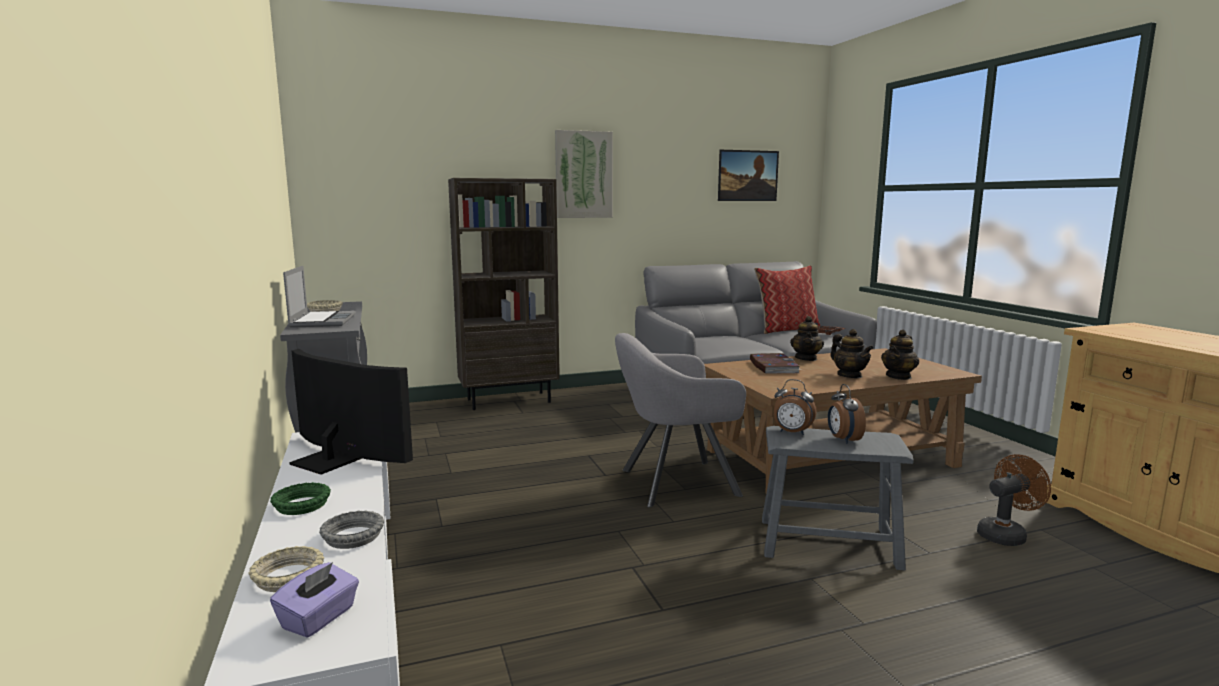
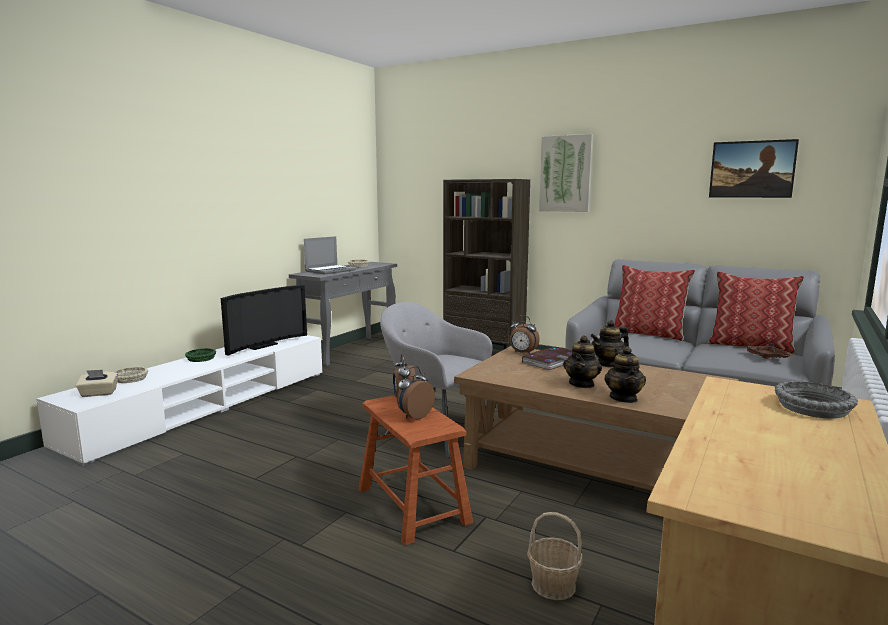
camera: 50 degrees right, 0 degrees up
purple tissue box [270,562,359,638] -> beige tissue box [76,370,118,397]
television [289,349,413,475] -> television turned 45 degrees clockwise [221,285,307,356]
grey bowl [319,510,384,549] -> grey bowl moved to [775,381,858,419]
grey stool [762,426,914,571] -> brown stool [359,395,473,545]
teapot [881,329,919,380] -> teapot turned 90 degrees counterclockwise [604,346,646,403]
brown fan [977,454,1051,546] -> basket [527,512,583,600]
none -> alarm clock [510,315,540,354]
none -> pillow [614,265,695,341]

